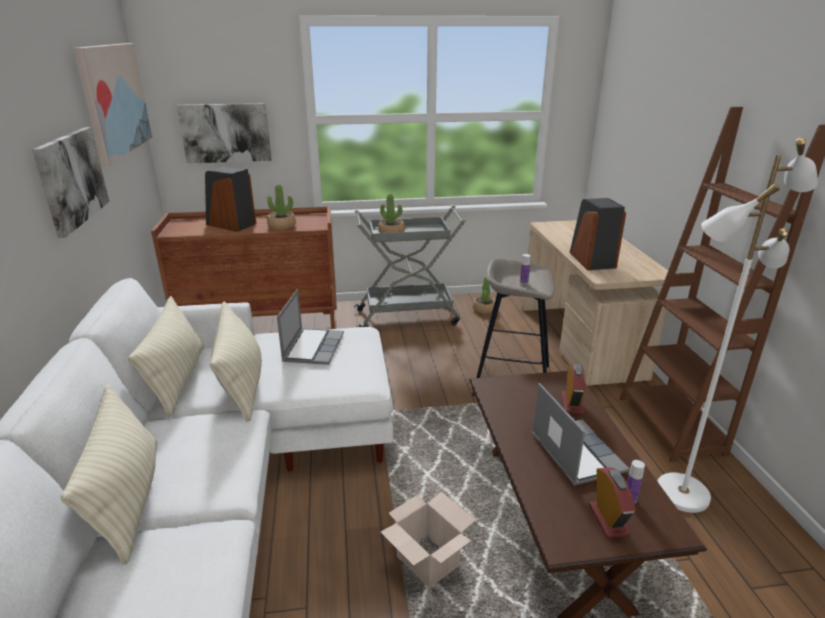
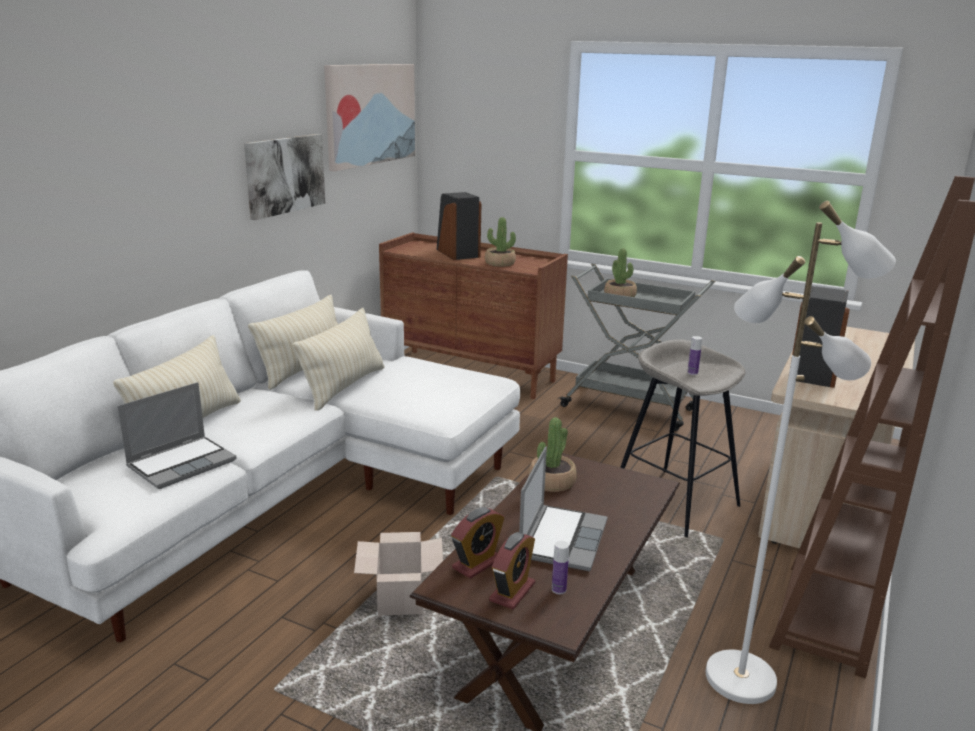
camera: 35 degrees right, 5 degrees down
picture [177,103,272,163] -> none
laptop [277,289,344,365] -> laptop moved to [117,382,236,489]
potted plant [473,277,495,314] -> potted plant moved to [529,417,577,492]
alarm clock [561,363,585,414] -> alarm clock moved to [451,507,504,579]

